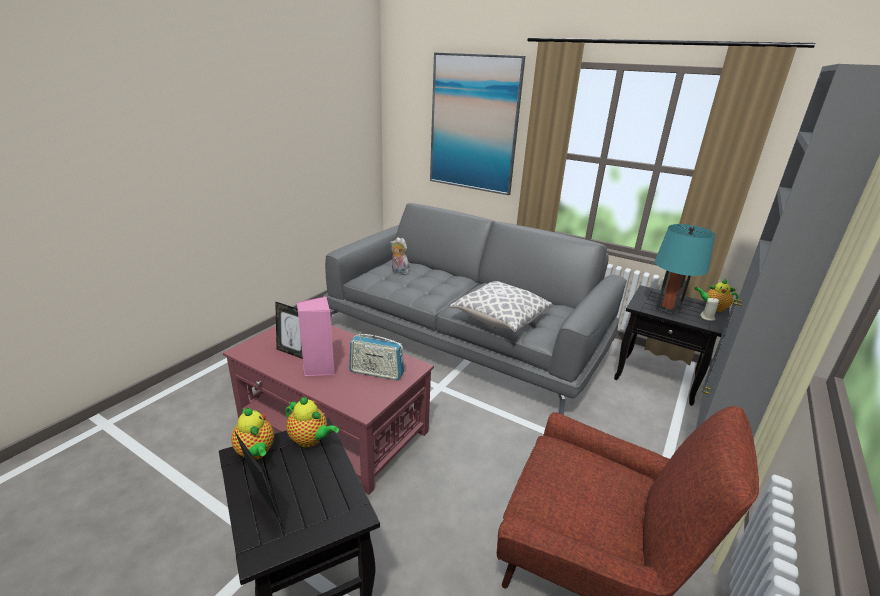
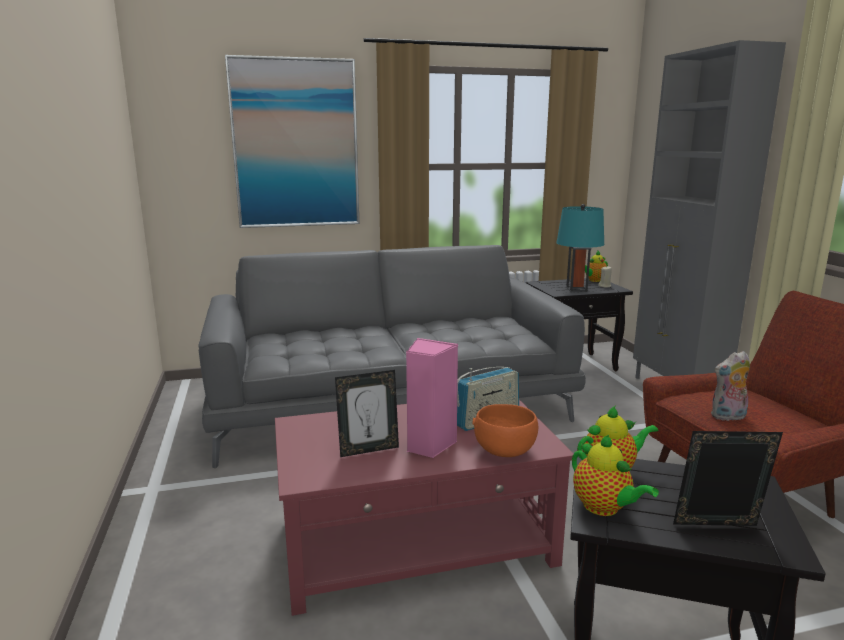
camera: 45 degrees left, 10 degrees down
teapot [231,408,274,460] -> teapot turned 45 degrees clockwise [572,435,659,516]
plush toy [390,237,409,275] -> plush toy moved to [711,351,750,421]
pillow [449,281,552,332] -> none
none -> orange bowl [472,404,538,457]

